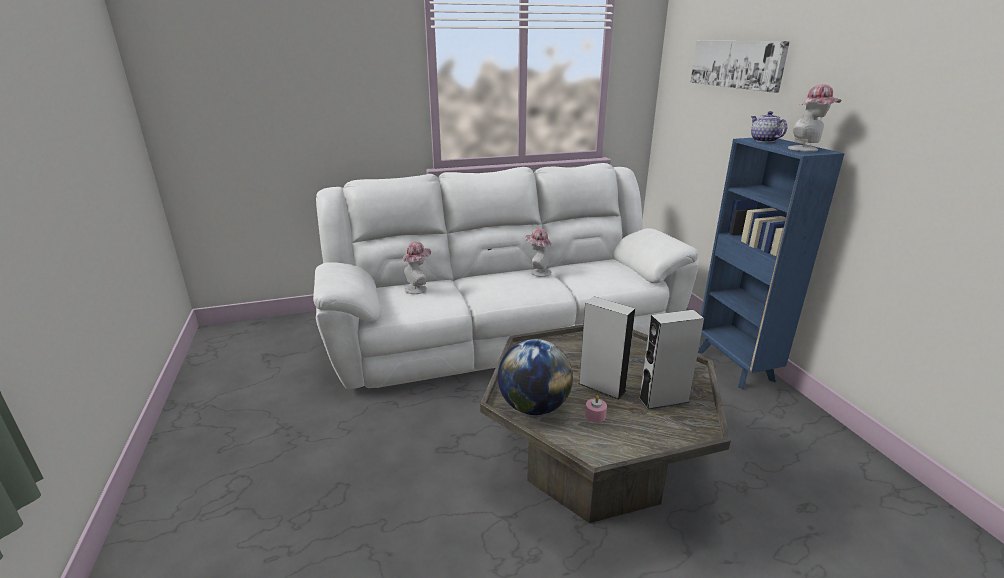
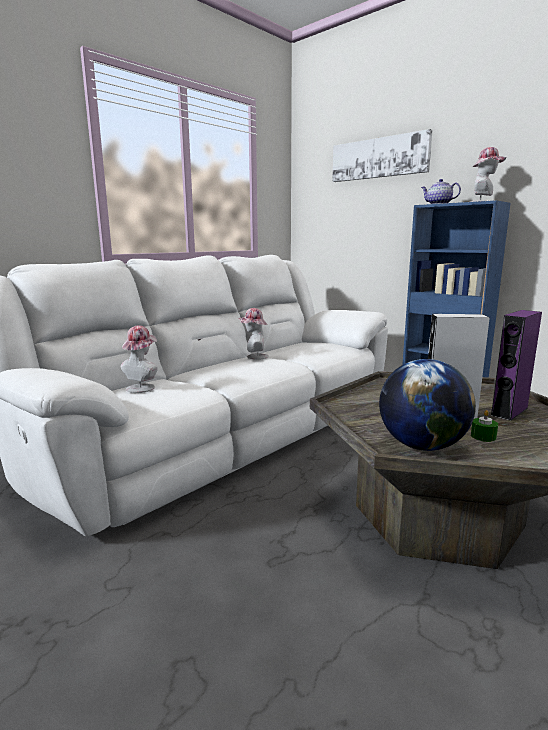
camera: 30 degrees left, 10 degrees down
pink candle [585,395,607,423] -> green candle [471,410,498,442]
grey speaker [639,310,704,410] -> purple speaker [490,310,542,421]

